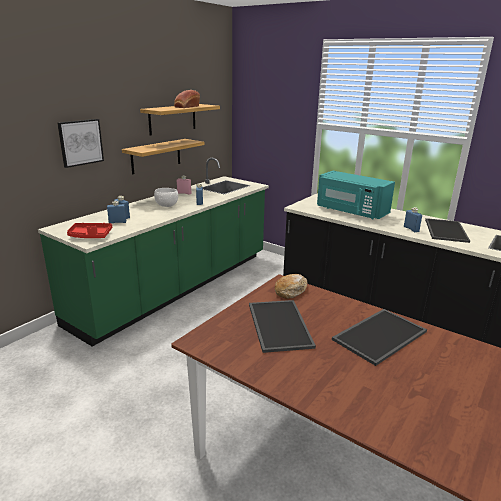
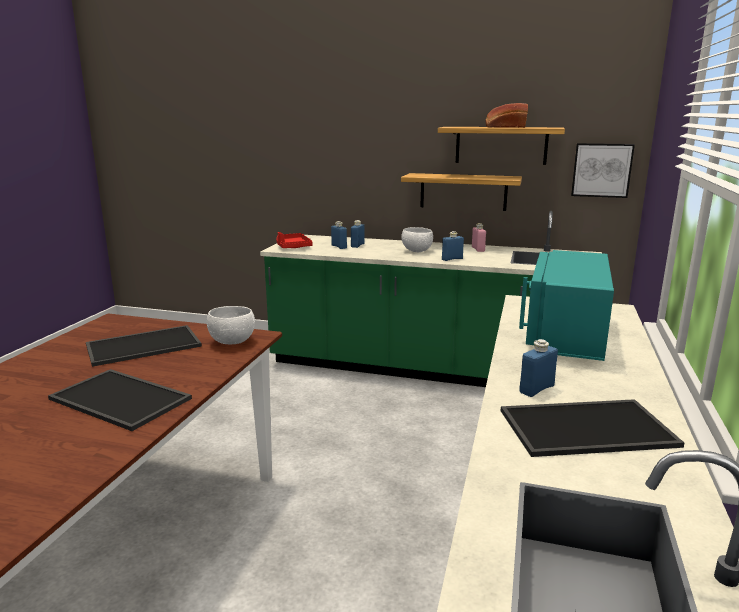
camera: 70 degrees right, 5 degrees down
picture [57,119,104,168] -> picture moved to [571,143,635,198]
bread [275,274,308,299] -> white bowl [207,306,255,344]

